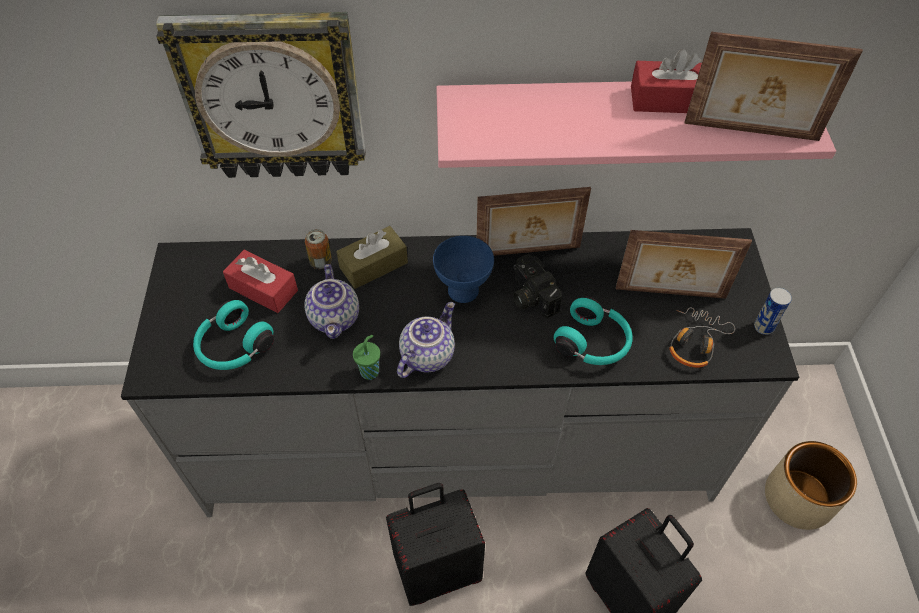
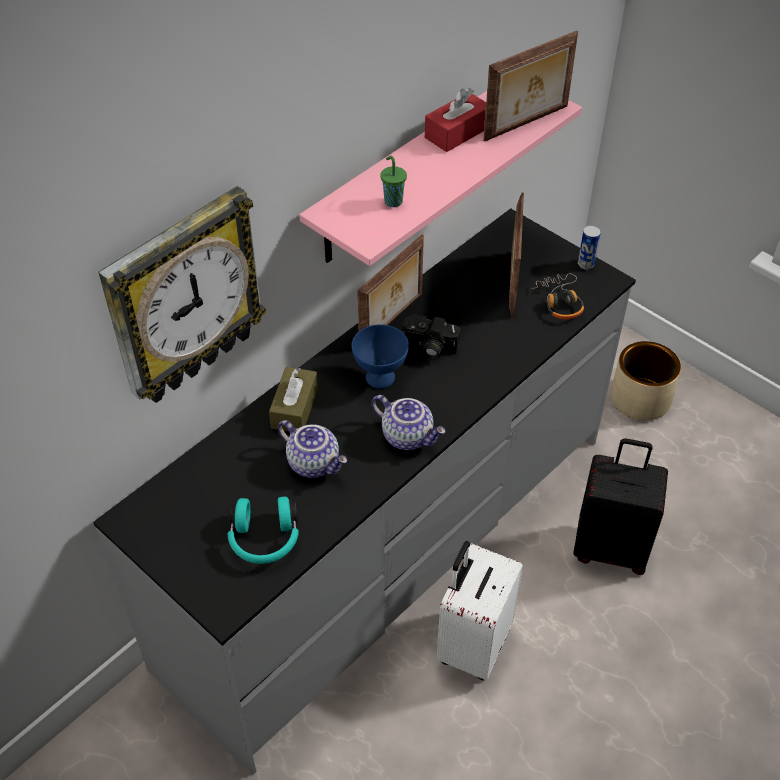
camera: 45 degrees left, 5 degrees down
red tissue box [223,250,298,313] -> none
can [305,229,332,269] -> none
green cup [353,335,380,380] -> green cup moved to [380,156,407,207]
black suitcase [386,483,485,606] -> white suitcase [436,541,523,681]
teapot [397,302,455,378] -> teapot turned 135 degrees clockwise [371,395,445,450]
turquoise headphones [554,297,633,365] -> none
picture frame [616,230,752,299] -> picture frame turned 135 degrees clockwise [509,193,524,318]

